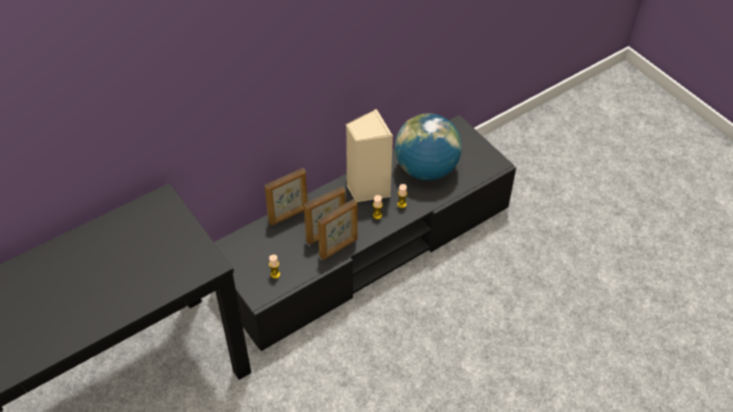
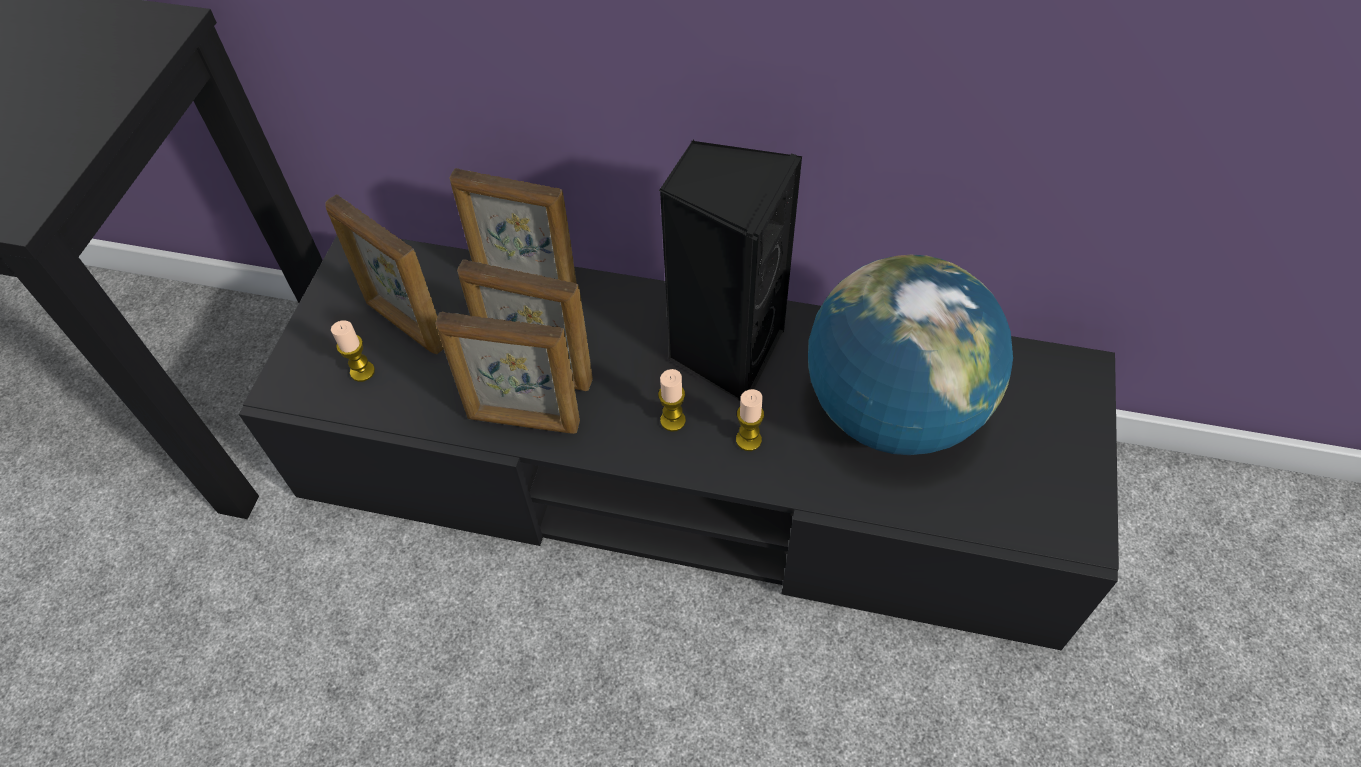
camera: 50 degrees right, 5 degrees up
beige speaker [346,109,393,202] -> black speaker [659,139,802,401]
none -> picture frame [325,194,444,354]

